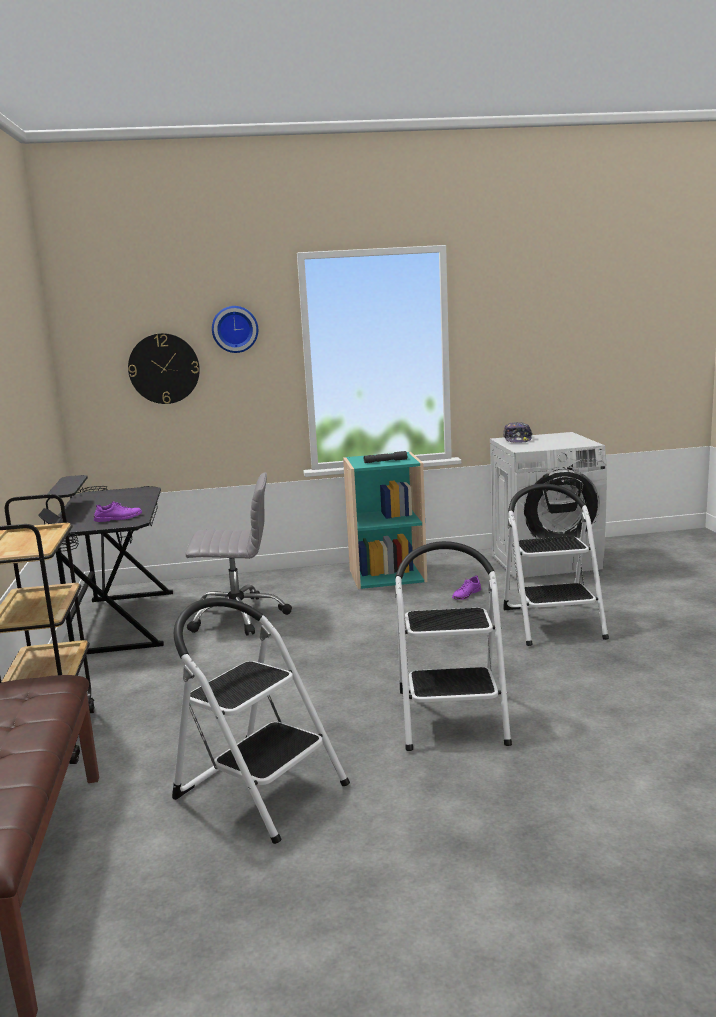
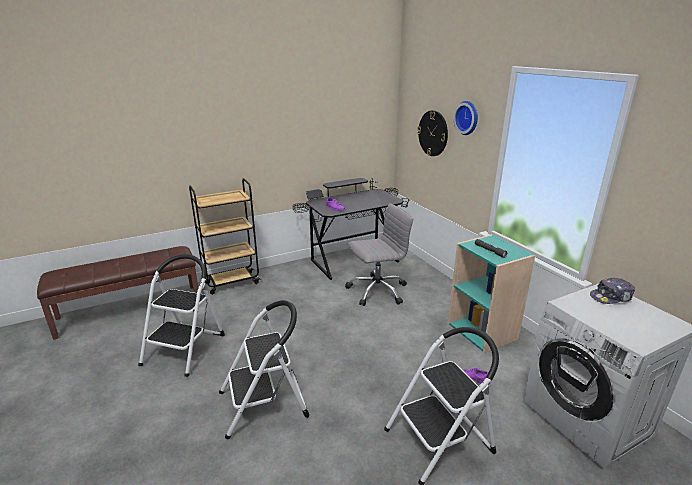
camera: 70 degrees right, 10 degrees up
grey office chair [185,472,292,636] -> grey office chair turned 90 degrees counterclockwise [345,203,413,306]

